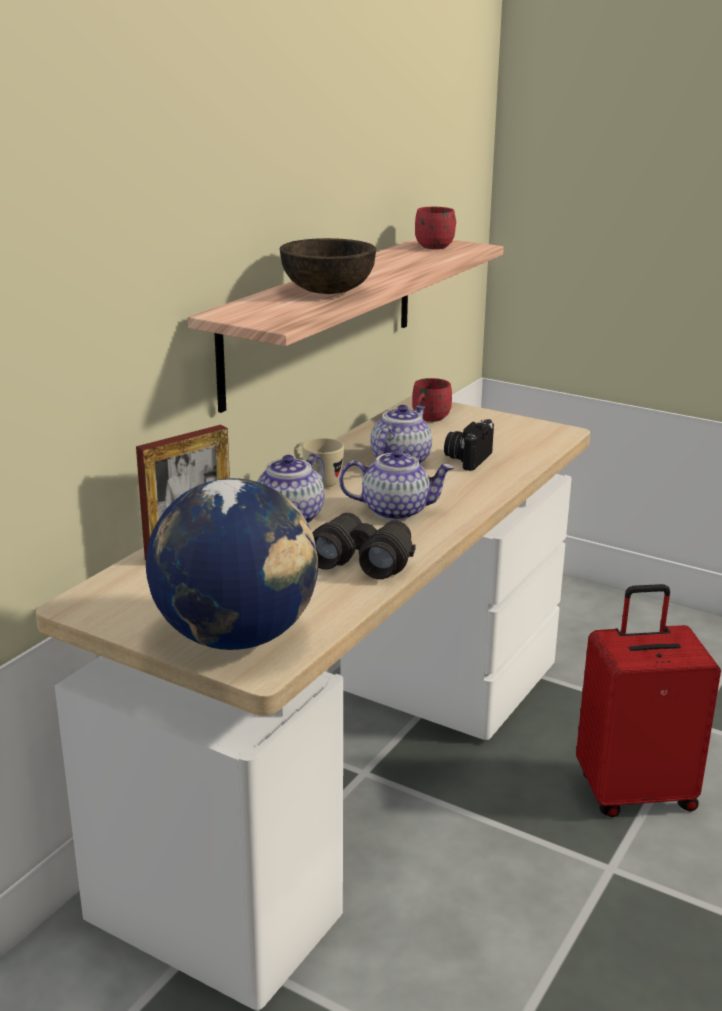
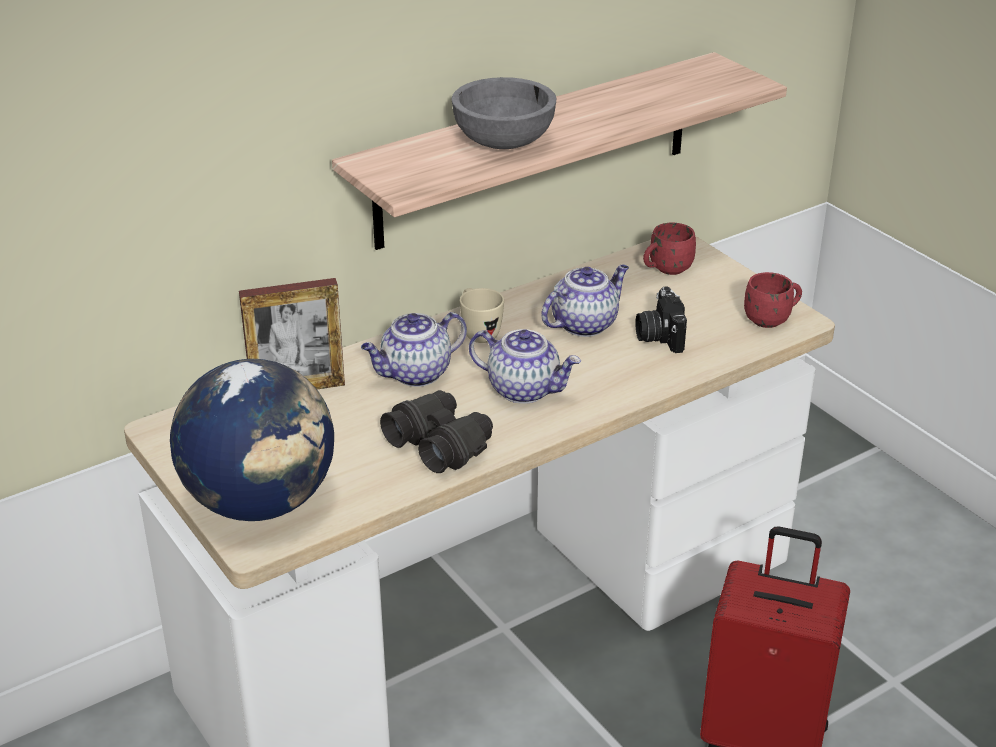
camera: 25 degrees right, 10 degrees up
brown bowl [280,238,376,294] -> grey bowl [451,77,556,149]
red mug [415,207,456,249] -> red mug moved to [744,272,802,328]
camera [444,419,494,471] -> camera turned 60 degrees counterclockwise [635,286,687,353]

